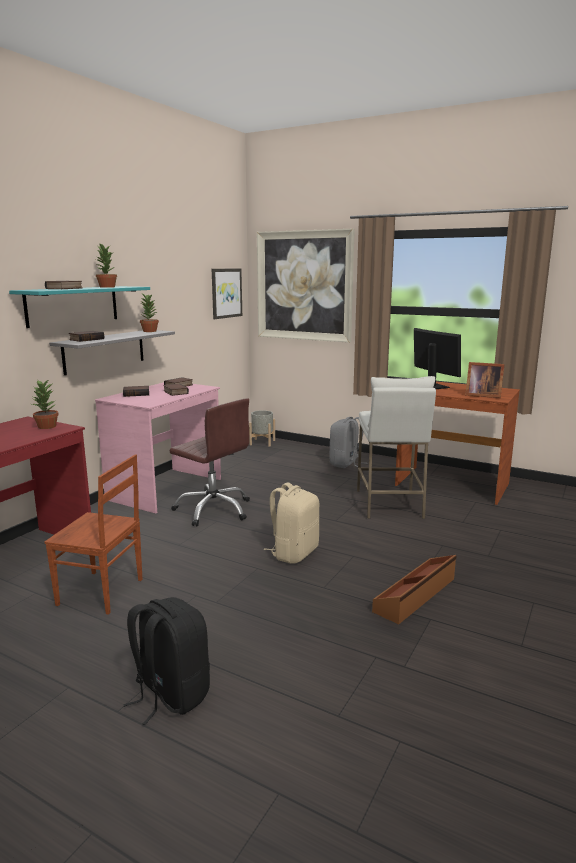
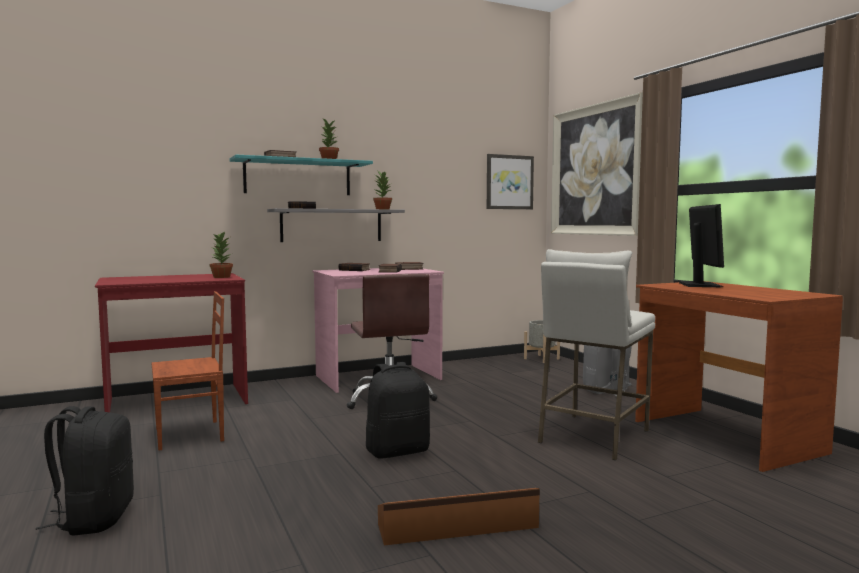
camera: 35 degrees right, 10 degrees down
brown chair [45,454,143,615] -> brown chair turned 75 degrees counterclockwise [152,291,224,450]
beige backpack [264,482,319,564] -> black backpack [366,362,430,459]
picture frame [465,362,504,398] -> none

